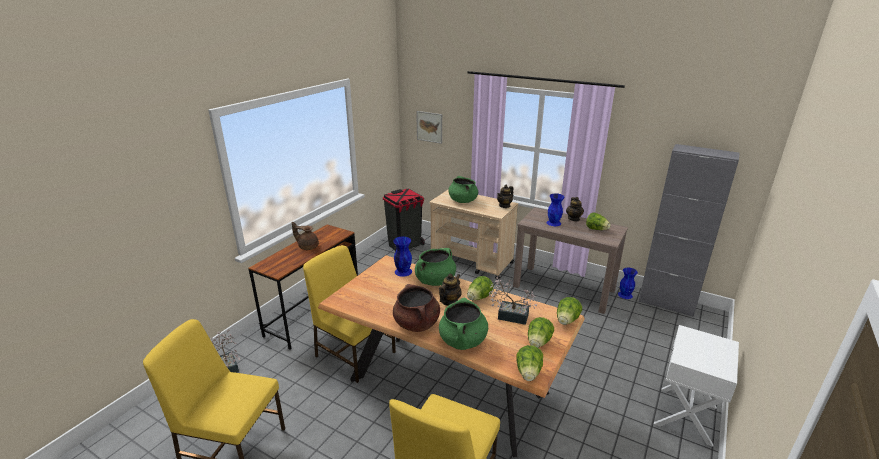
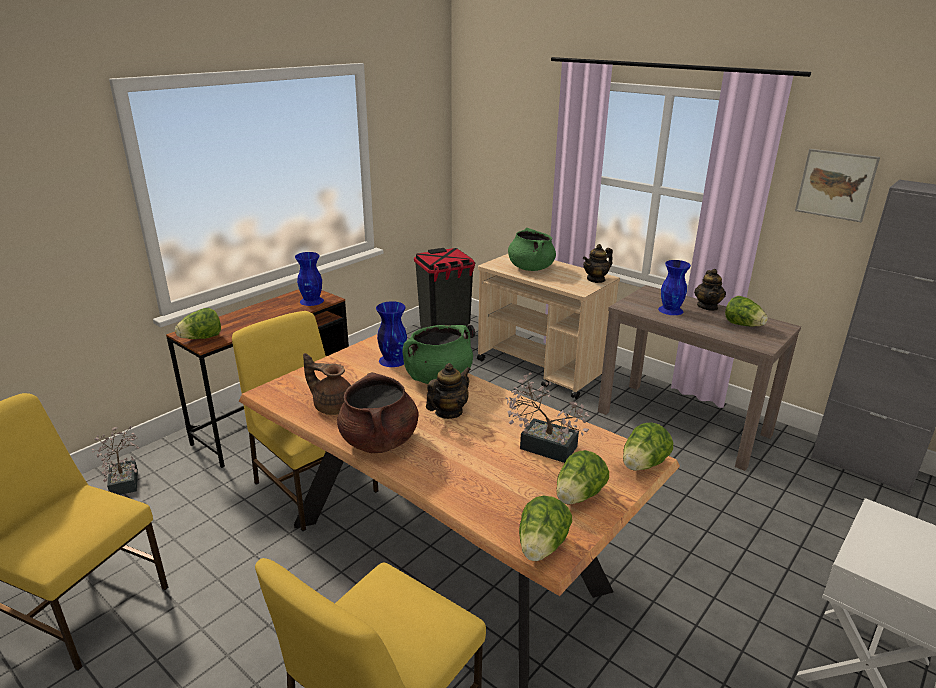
camera: 10 degrees right, 0 degrees up
brown teapot [292,222,319,250] -> brown teapot moved to [303,353,351,415]
picture [416,111,442,144] -> picture moved to [795,149,880,222]
green cooking pot [439,298,488,350] -> none
lettuce [467,276,494,300] -> lettuce moved to [175,308,221,339]
blue vase [618,268,638,299] -> blue vase moved to [295,252,324,306]

